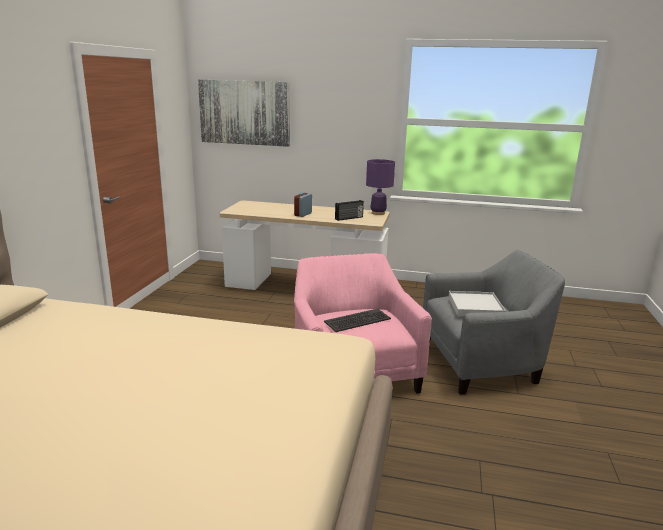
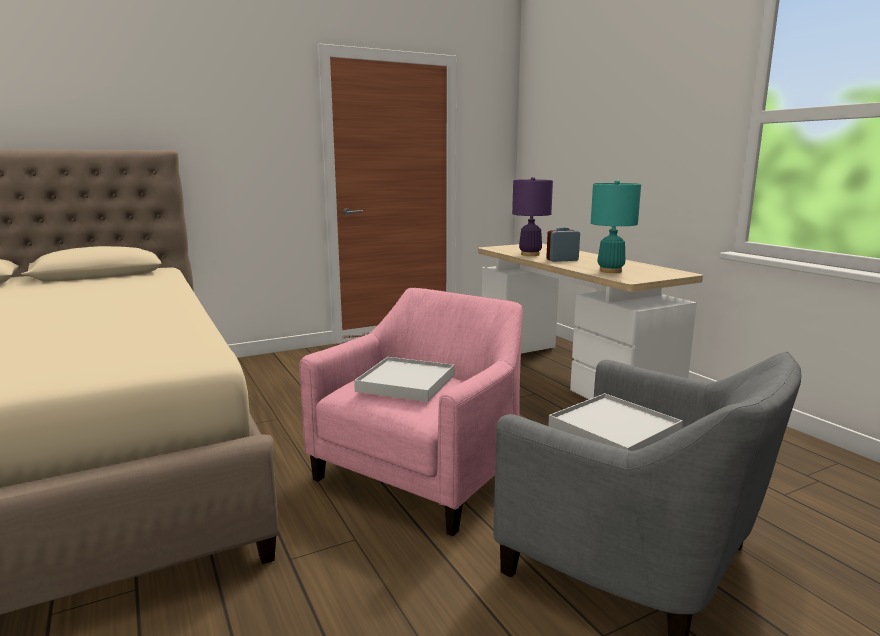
camera: 50 degrees right, 5 degrees down
picture [198,80,290,147] -> none
keyboard [324,309,391,332] -> white tray [354,357,454,402]
radio [335,200,364,221] -> turquoise table lamp [591,180,641,273]
purple table lamp [366,159,395,215] -> purple table lamp moved to [512,177,553,256]

